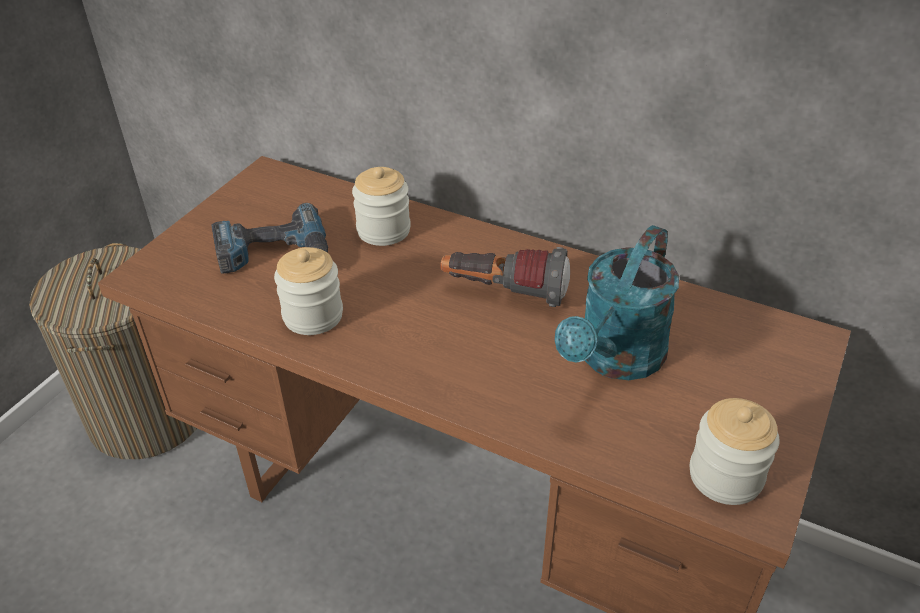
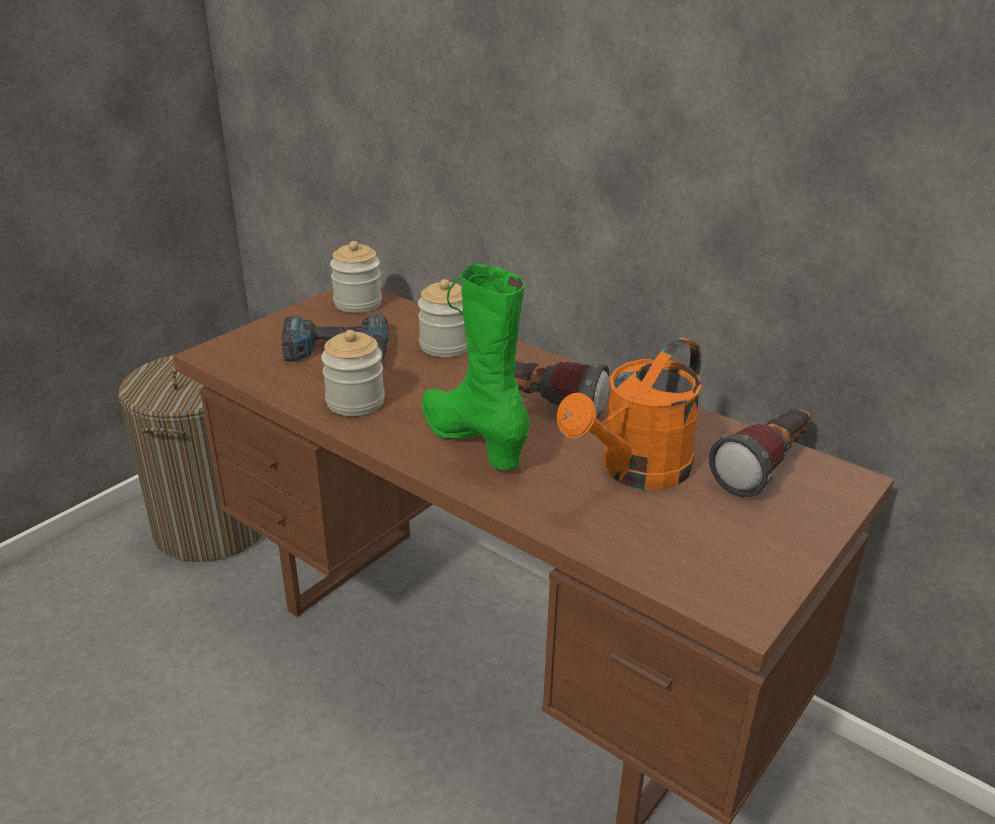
camera: 10 degrees right, 10 degrees down
turquoise watering can [555,225,679,380] -> orange watering can [557,337,702,489]
jar [690,398,780,505] -> jar moved to [330,241,382,313]
none -> green boot [422,263,530,470]
none -> flashlight [709,409,811,497]

